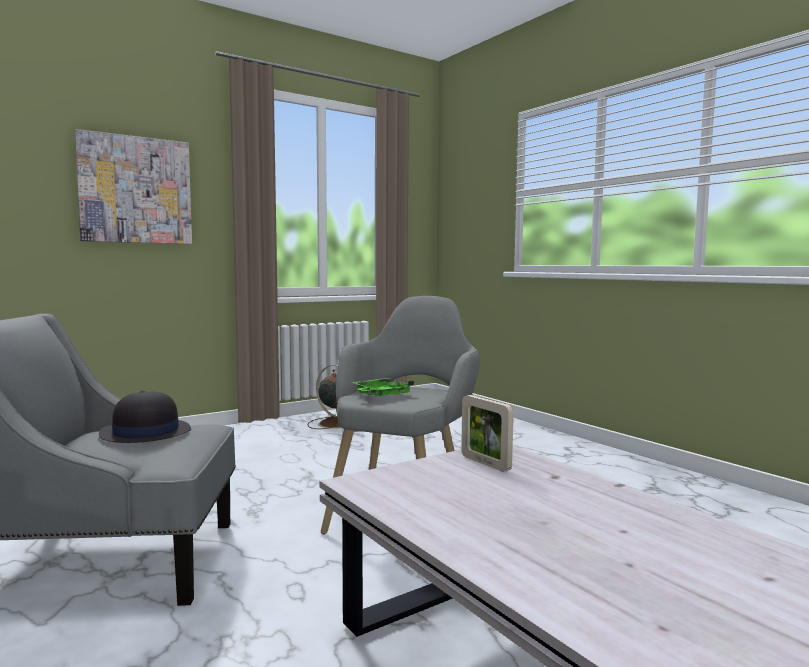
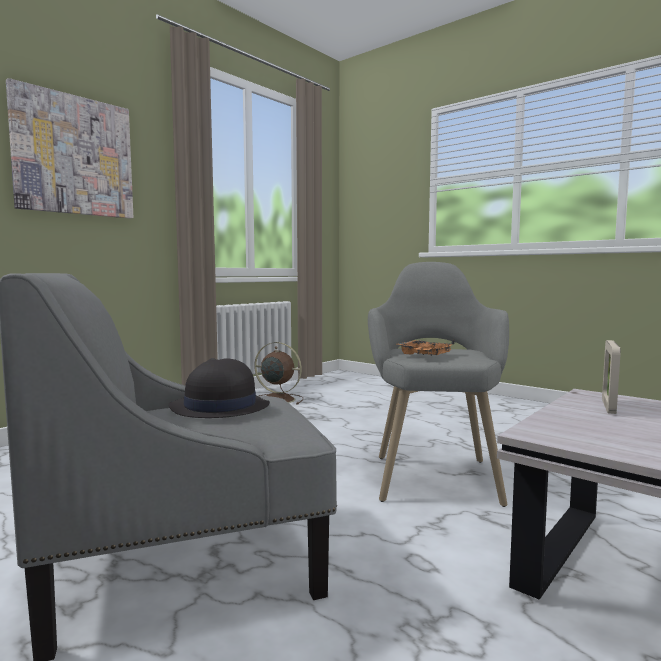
camera: 15 degrees left, 0 degrees up
green tray [351,378,414,396] -> orange tray [398,340,455,356]
picture frame [461,395,514,472] -> picture frame turned 75 degrees clockwise [602,340,621,414]

